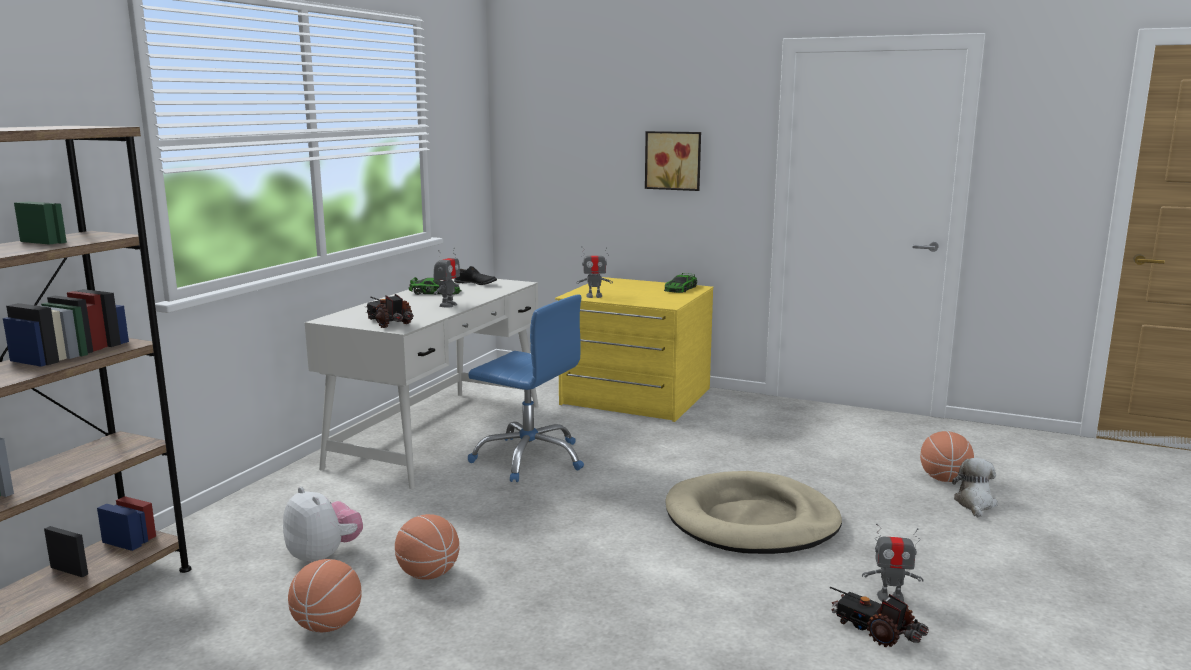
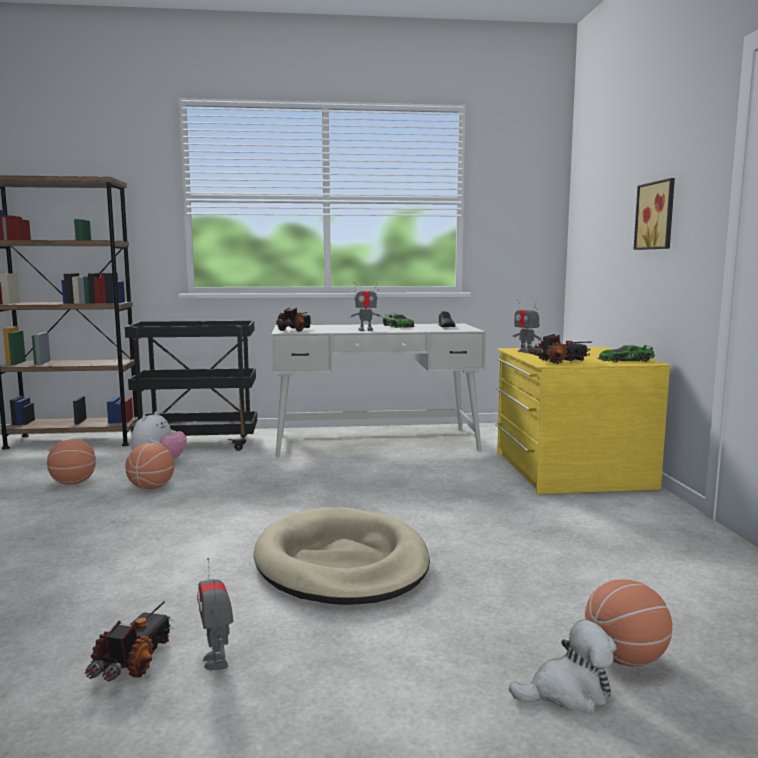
camera: 60 degrees right, 5 degrees down
blue office chair [468,295,584,482] -> none
none -> black cart [125,321,257,451]
none -> toy truck [528,334,592,364]

